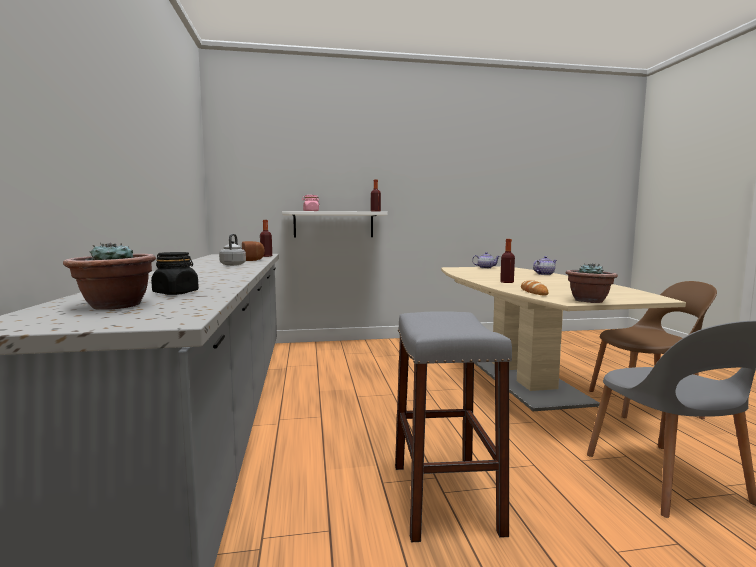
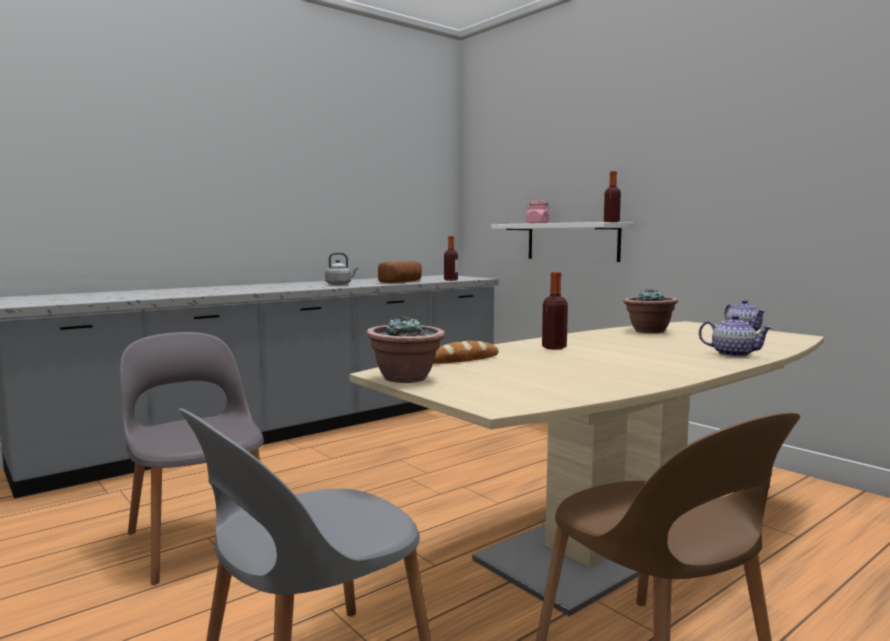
camera: 60 degrees right, 0 degrees up
potted plant [63,242,156,310] -> potted plant moved to [623,289,678,333]
black jar [151,252,199,295] -> none
grey stool [395,311,512,542] -> grey chair [120,332,264,585]

